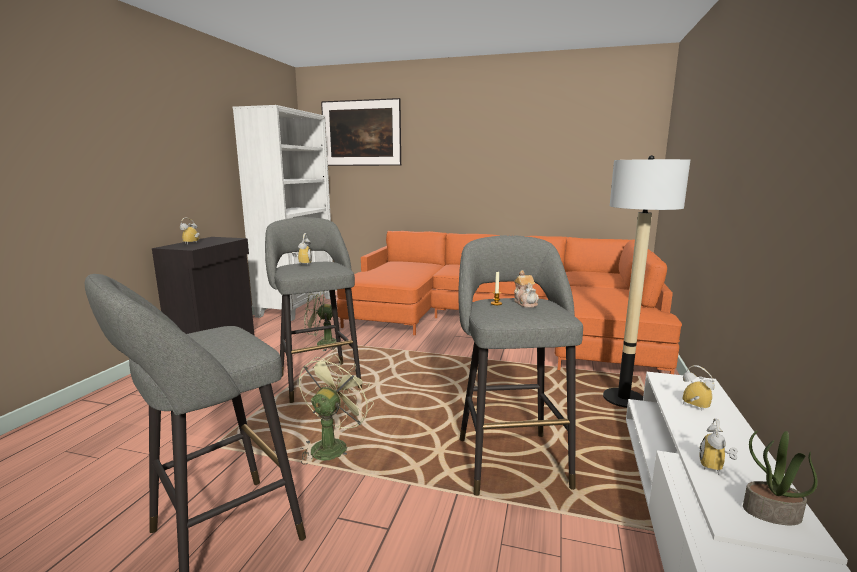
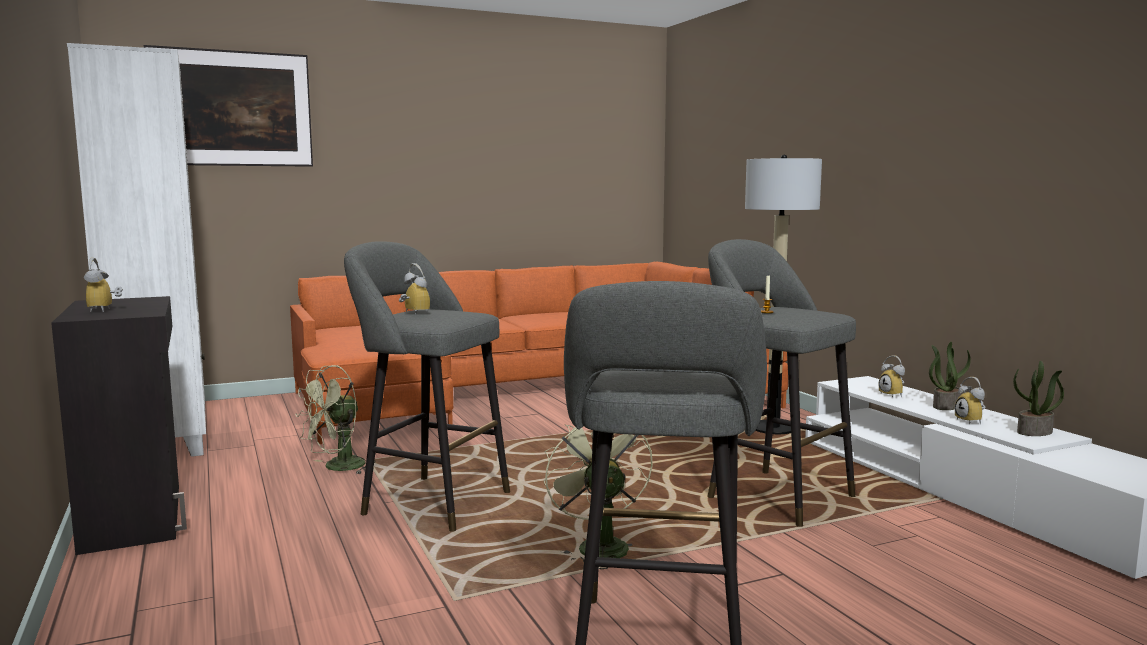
camera: 40 degrees left, 5 degrees down
teapot [514,270,539,308] -> none
alarm clock [683,365,715,411] -> alarm clock turned 120 degrees counterclockwise [879,356,905,398]
none -> potted plant [929,342,971,410]

